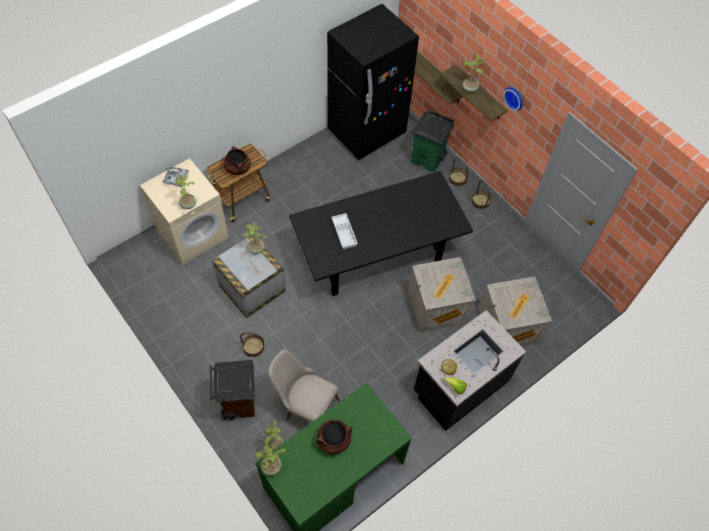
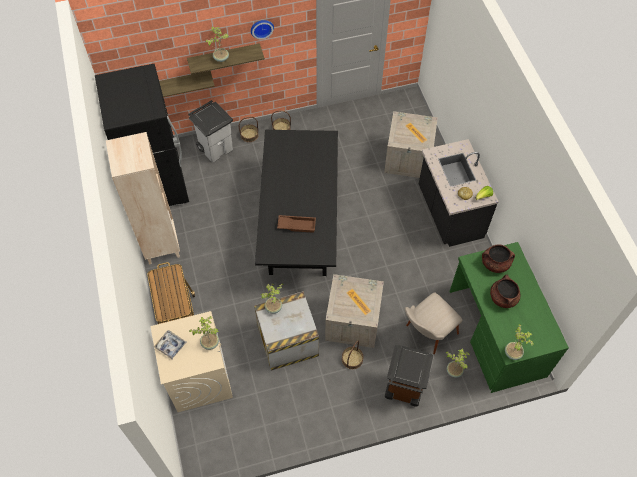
camera: 65 degrees left, 0 degrees up
brown cooking pot [223,146,251,175] -> brown cooking pot moved to [482,244,515,273]
white tray [331,213,358,249] -> brown tray [277,215,316,233]
crate [408,257,476,333] -> crate moved to [325,274,384,348]
green trash can [411,110,454,172] -> grey trash can [188,100,233,162]
none -> beige bookcase [106,132,180,265]

